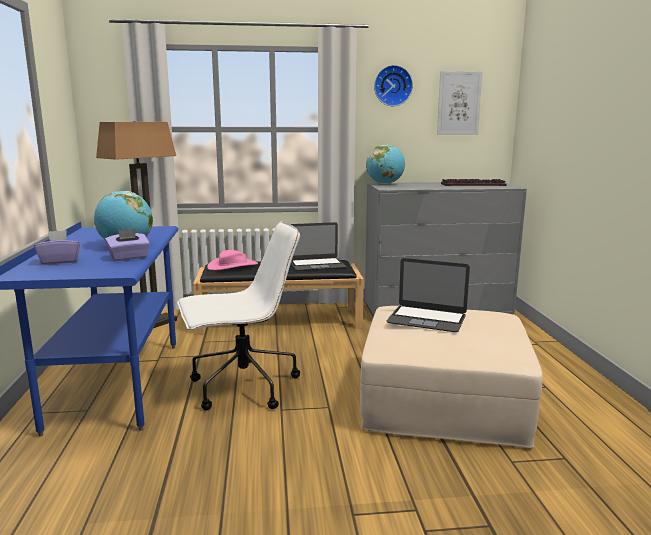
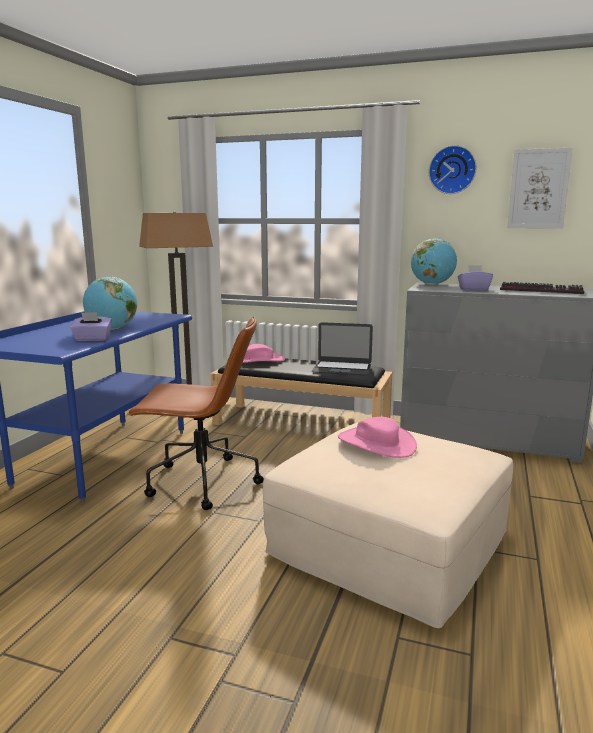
camera: 25 degrees right, 0 degrees up
purple tissue box [34,230,81,265] -> purple tissue box moved to [458,265,493,291]
white office chair [177,222,300,411] -> brown office chair [127,317,264,510]
laptop [386,258,470,332] -> pink hat [338,417,417,458]

